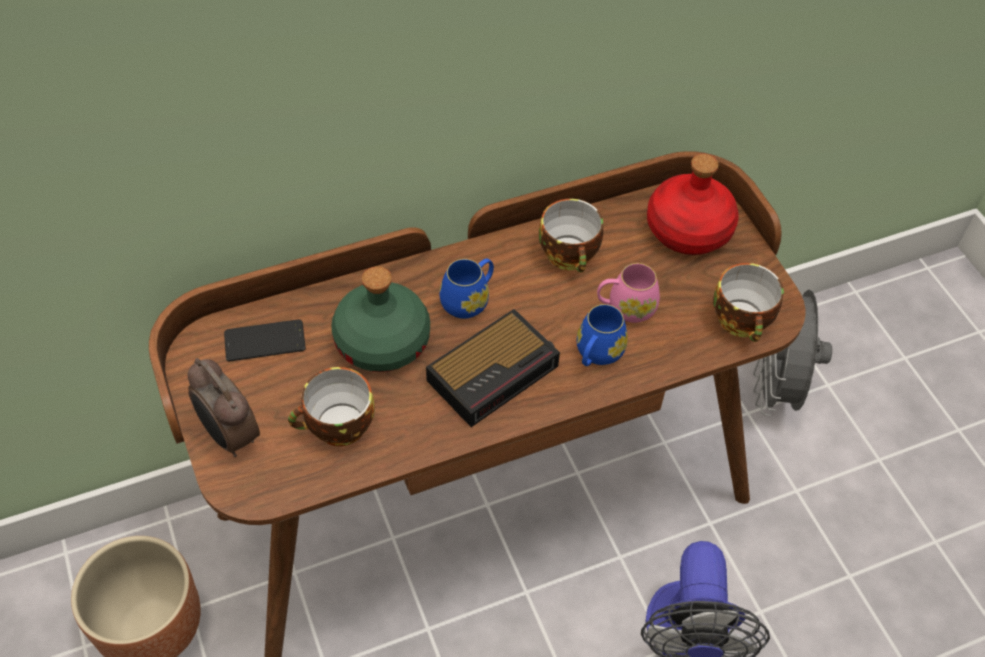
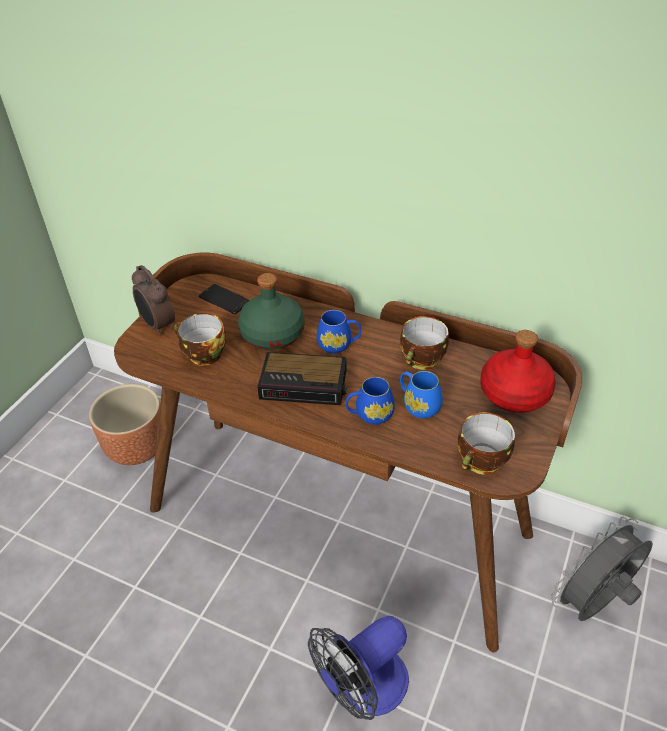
camera: 50 degrees right, 10 degrees down
alarm clock [187,358,260,457] -> alarm clock turned 45 degrees counterclockwise [132,265,175,336]
pink mug [597,263,660,323] -> blue mug [400,371,443,419]

